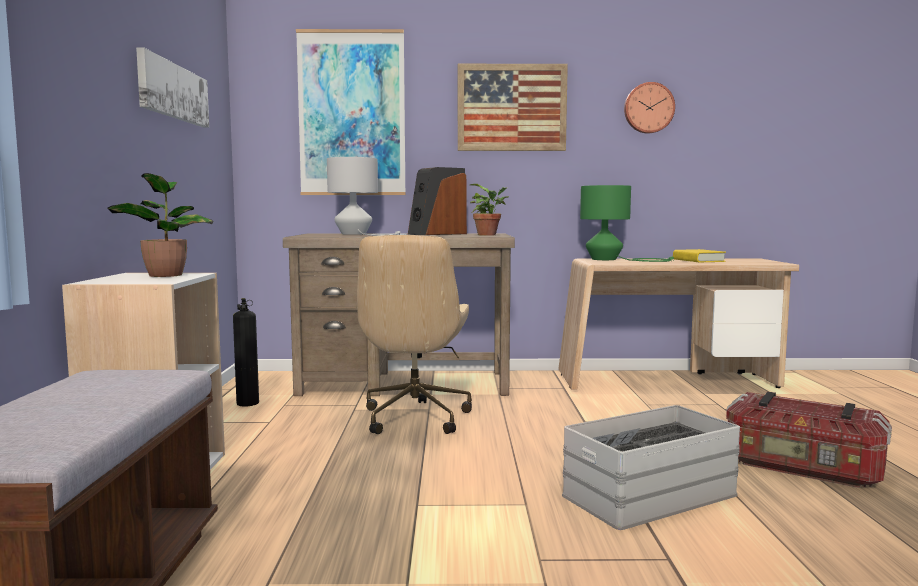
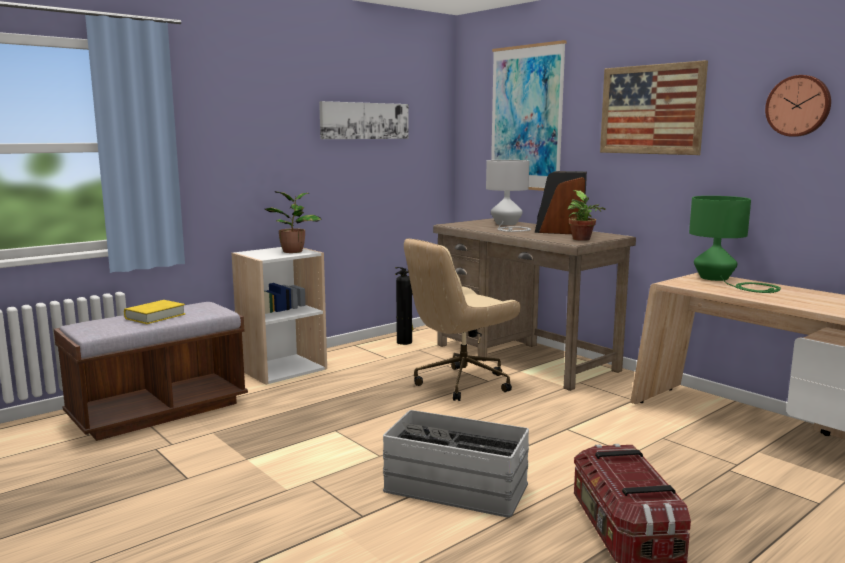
camera: 50 degrees right, 5 degrees up
yellow book [673,249,726,262] -> yellow book moved to [124,300,186,324]

